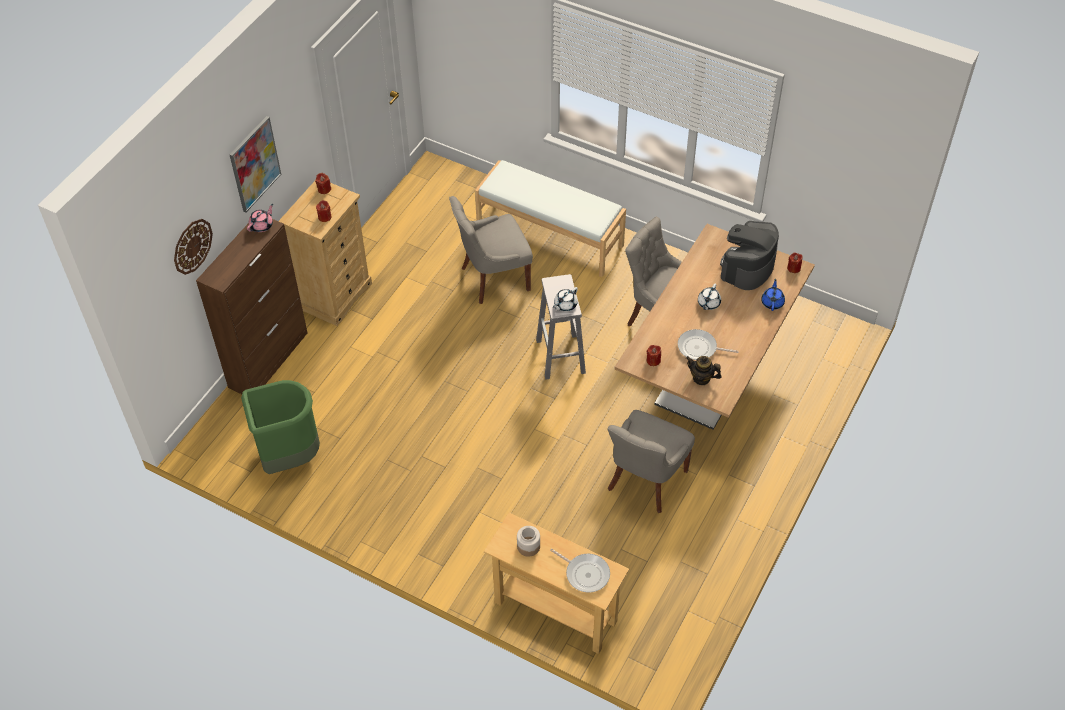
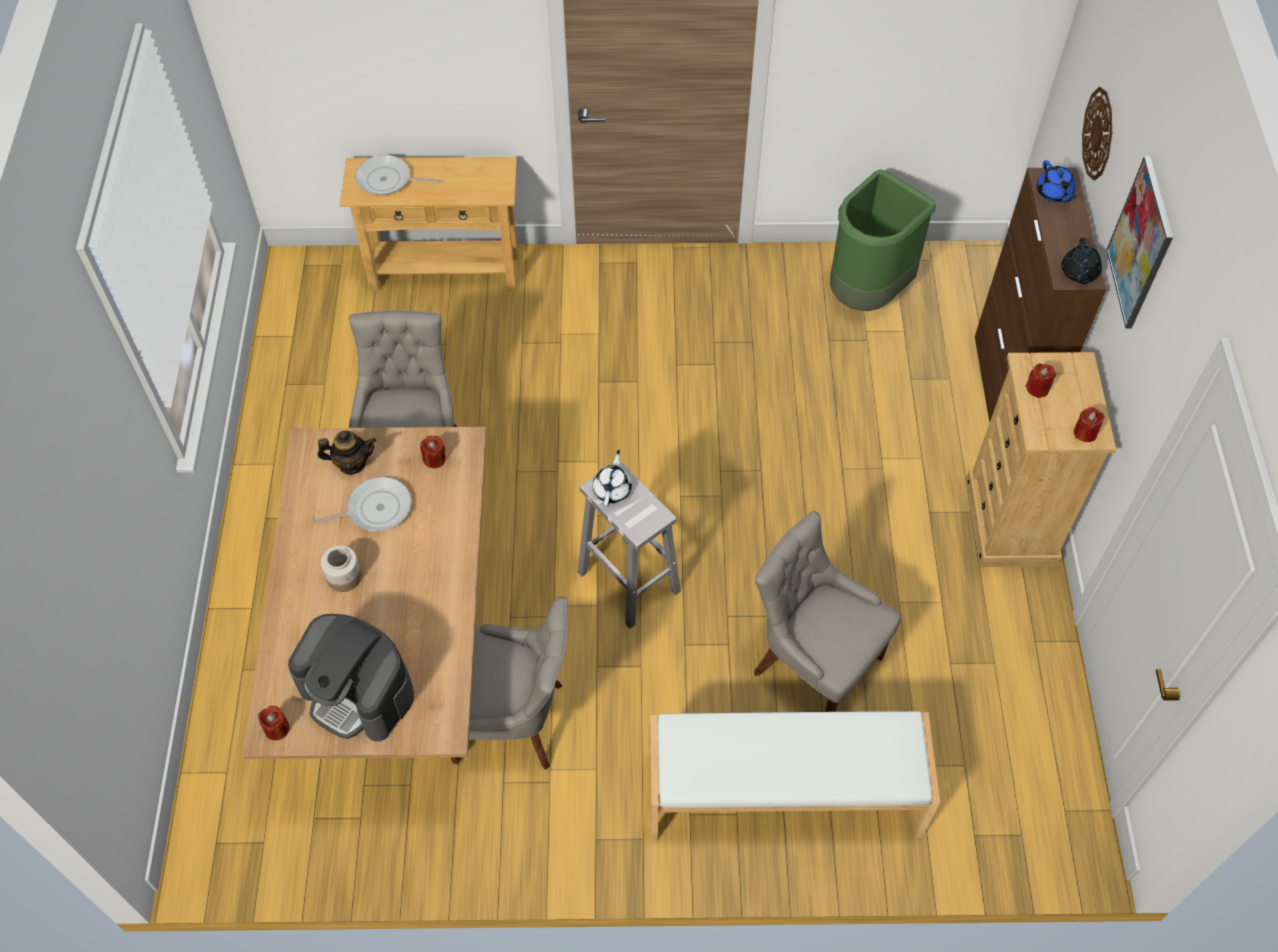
camera: 150 degrees right, 5 degrees up
pink teapot [247,204,273,232] -> black teapot [1062,238,1102,284]
grey chair [449,196,533,304] -> grey chair turned 90 degrees counterclockwise [754,511,901,712]
jar [517,526,540,557] -> jar moved to [321,545,362,592]
white teapot [698,284,721,310] -> none
coffee machine [720,221,779,290] -> coffee machine turned 120 degrees clockwise [288,614,414,741]
blue teapot [761,279,785,311] -> blue teapot moved to [1037,160,1076,202]

